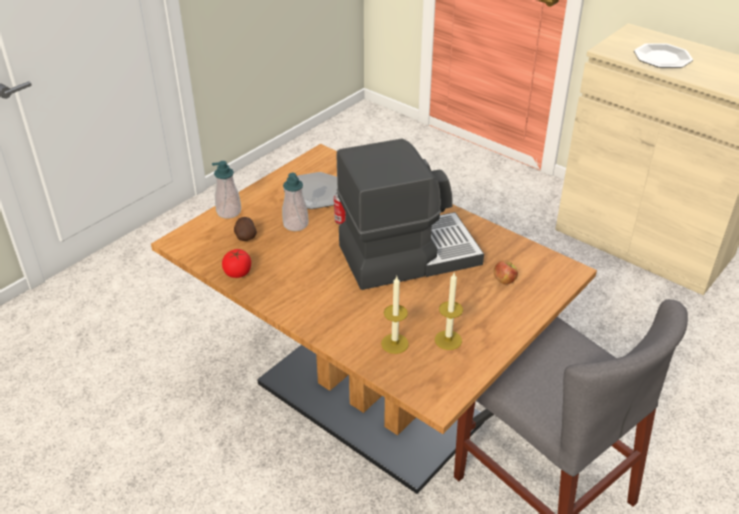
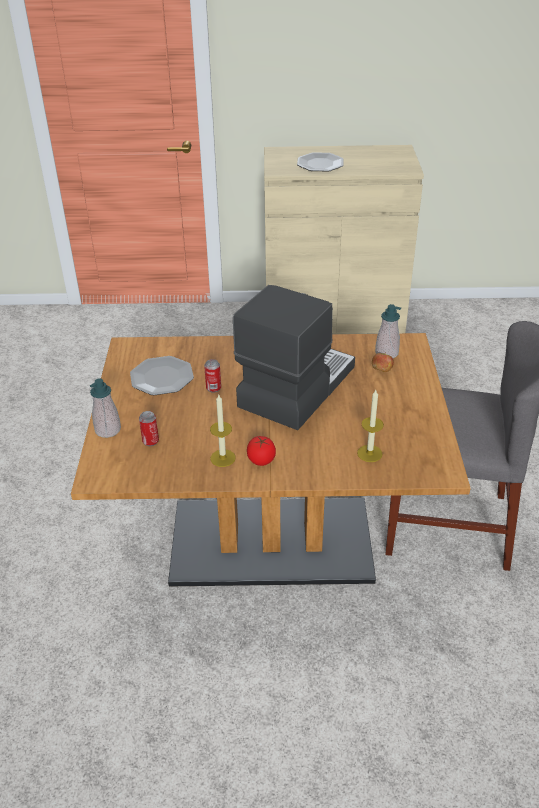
camera: 40 degrees left, 0 degrees up
tomato [222,249,251,278] -> tomato moved to [247,436,276,466]
potato [234,217,257,241] -> can [139,411,159,446]
soap dispenser [282,173,309,231] -> soap dispenser moved to [375,304,401,358]
candle [435,273,463,350] -> candle moved to [210,395,236,467]

